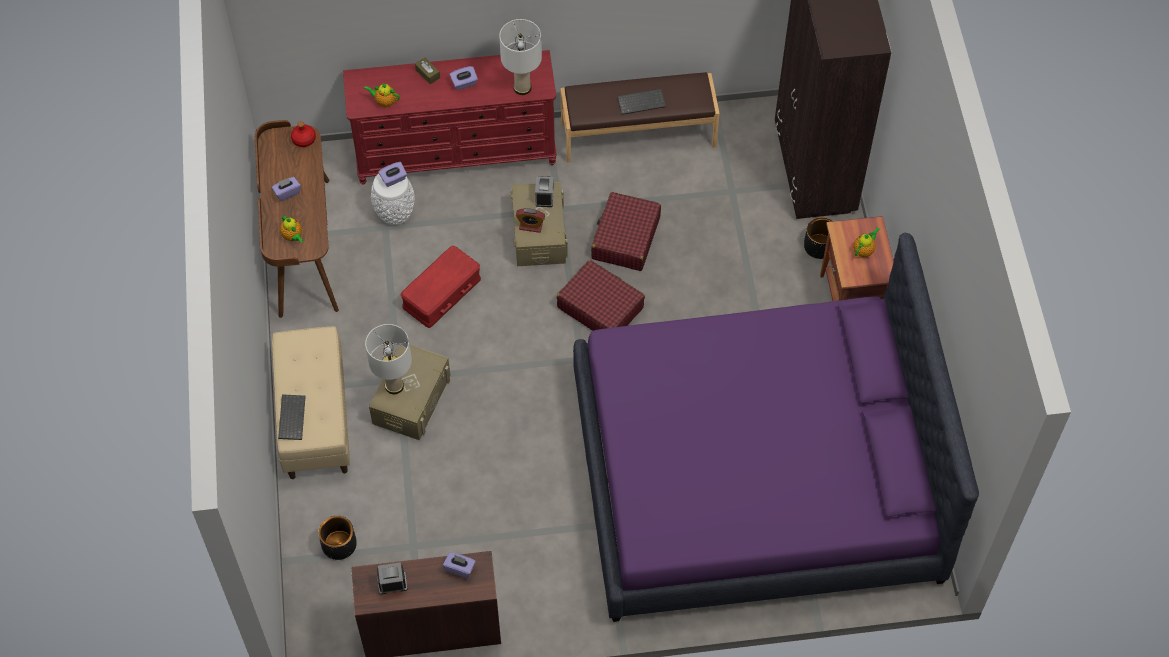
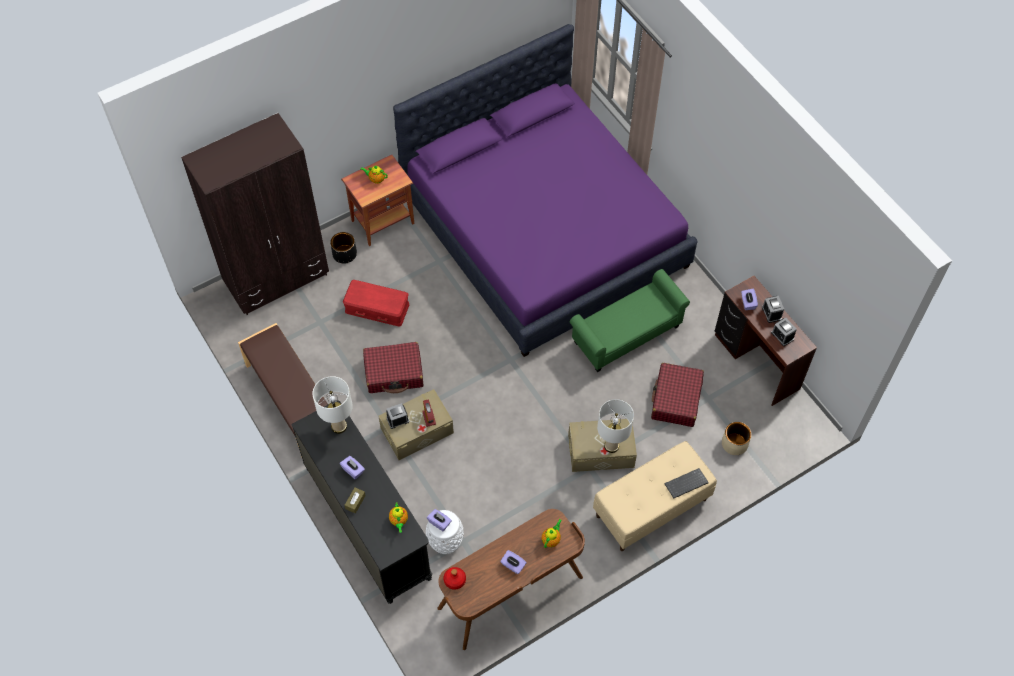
camera: 115 degrees left, 0 degrees up
black planter [318,516,357,560] -> beige planter [722,422,752,455]
red dresser [343,50,557,185] -> black dresser [291,400,432,604]
red storage box [400,246,481,328] -> red storage box moved to [343,280,409,327]
red suitcase [557,260,645,331] -> red suitcase moved to [651,363,704,427]
keyboard [617,89,666,115] -> none
none -> green ottoman [570,269,690,372]
none -> alarm clock [762,296,784,323]

